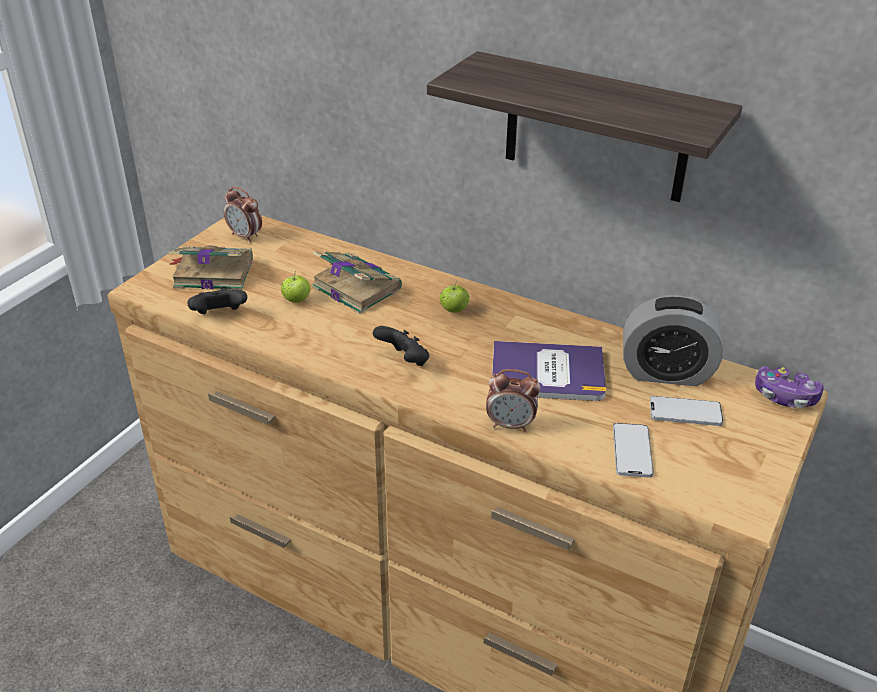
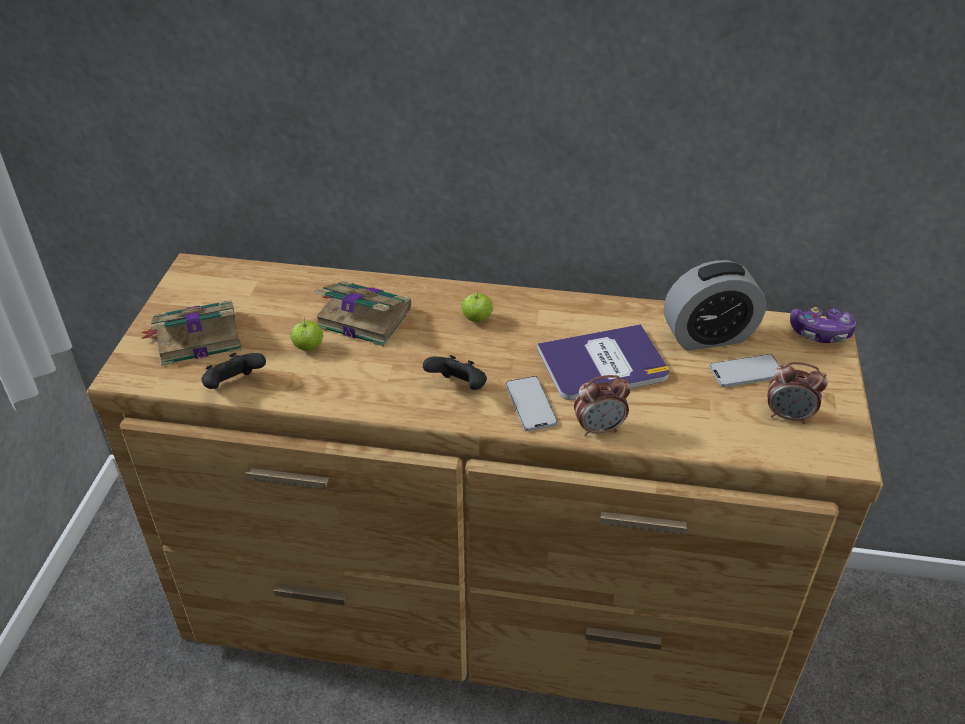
camera: 20 degrees left, 5 degrees up
alarm clock [224,187,262,242] -> alarm clock moved to [767,362,828,424]
shelf [427,51,742,202] -> none
phone [613,423,654,478] -> phone moved to [506,376,558,431]

